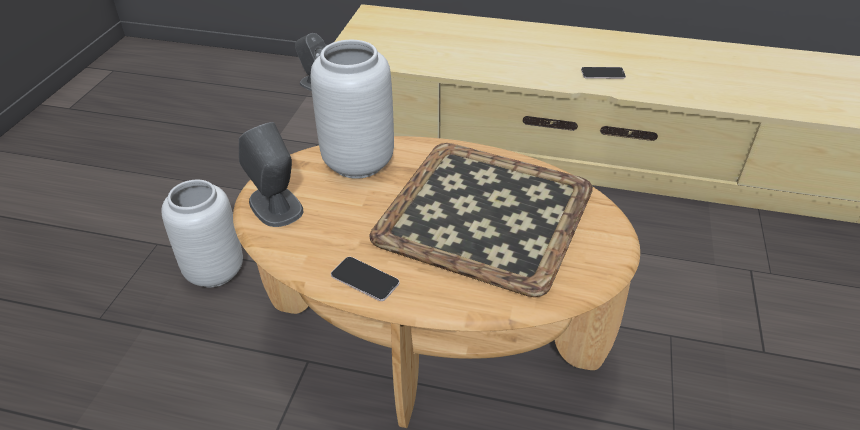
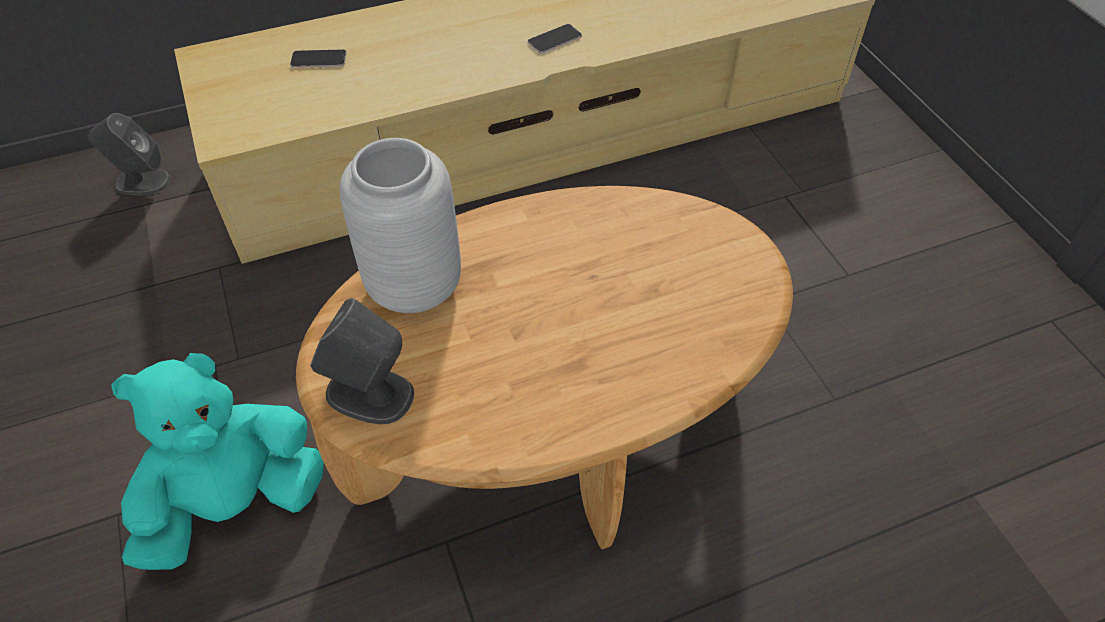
camera: 35 degrees left, 10 degrees up
grey vase [161,180,243,287] -> turquoise plush toy [111,353,324,570]
phone [331,257,400,301] -> phone moved to [290,49,347,68]
tray [369,143,593,297] -> none

